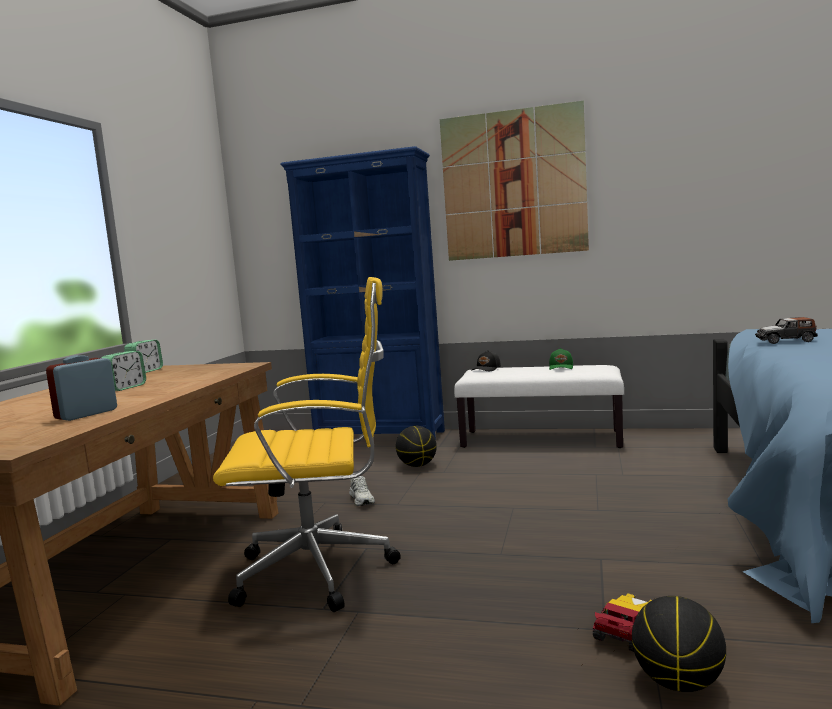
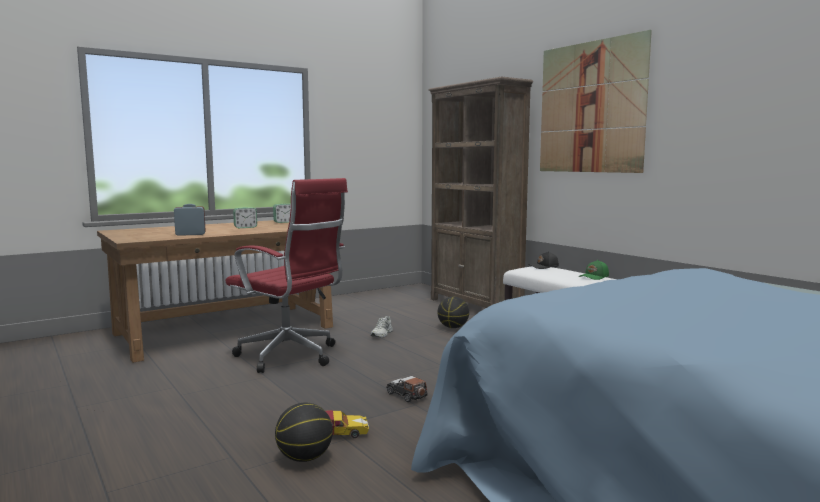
camera: 40 degrees right, 0 degrees up
yellow office chair [213,277,401,612] -> red office chair [226,178,348,373]
blue bookcase [280,146,445,440] -> brown bookcase [429,77,533,308]
toy car [755,317,818,344] -> toy car moved to [386,376,428,402]

